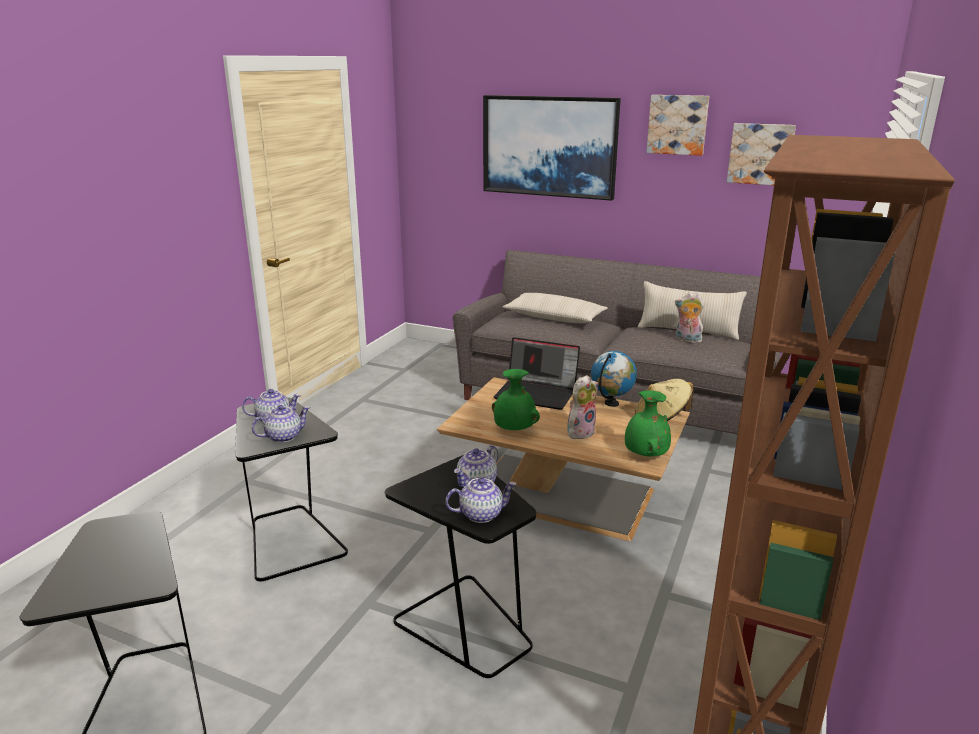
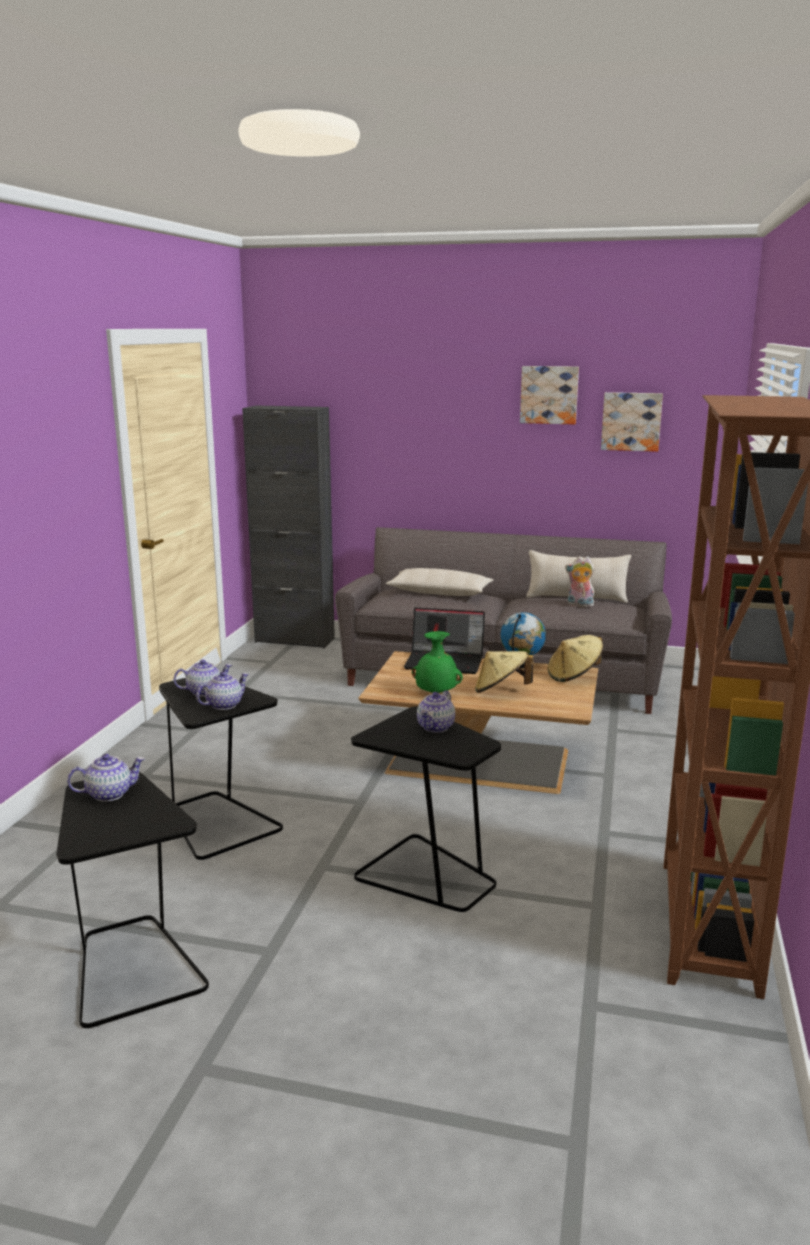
camera: 10 degrees left, 5 degrees down
teapot [445,477,516,523] -> teapot moved to [67,754,145,802]
picture [483,95,621,201] -> none
plush toy [567,375,598,439] -> beige hat [475,651,533,693]
green vase [625,390,671,457] -> none
none -> black cabinet [242,405,335,649]

